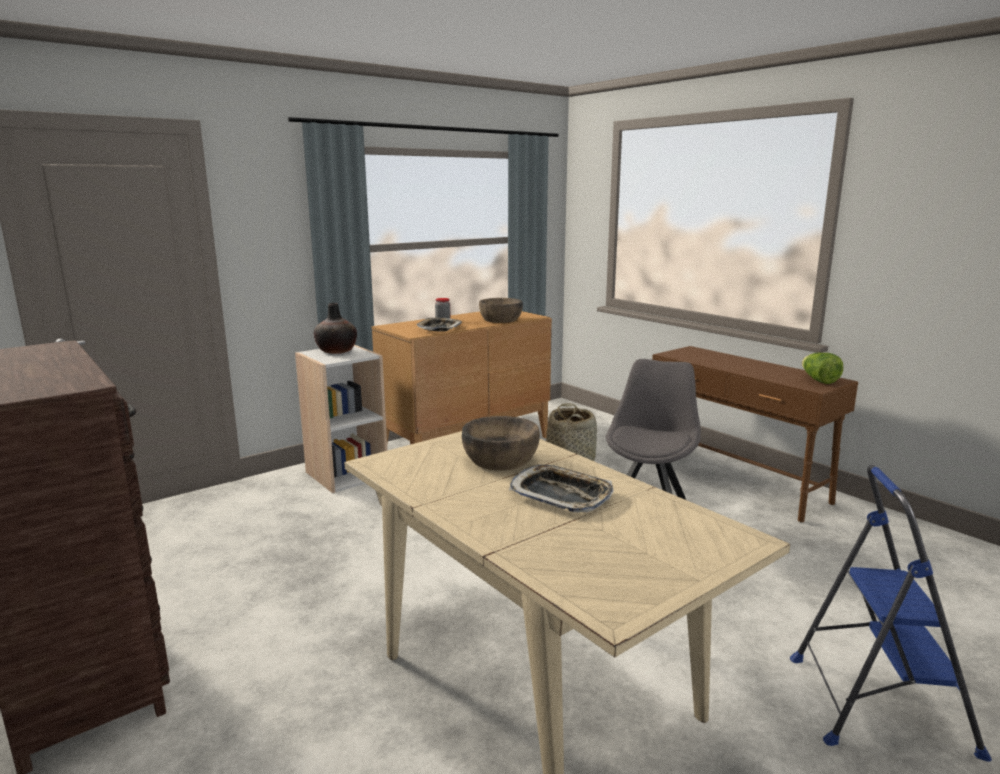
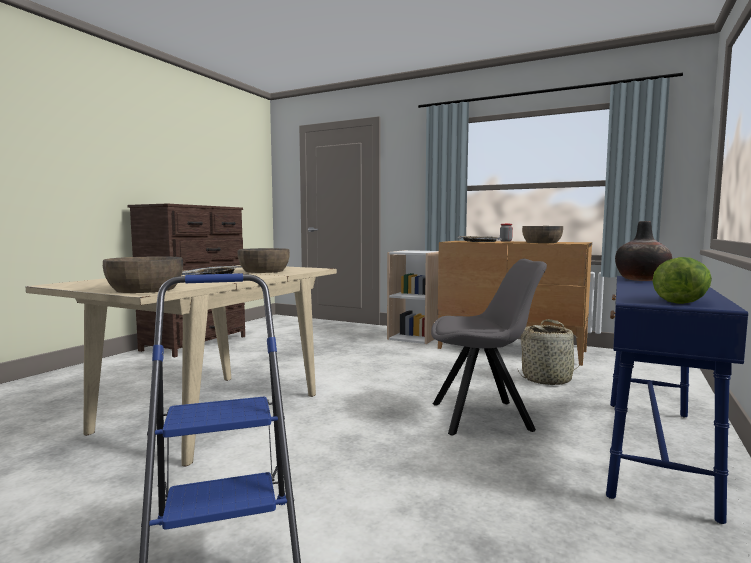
camera: 65 degrees right, 10 degrees down
vase [314,303,357,354] -> vase moved to [615,221,672,281]
brown console table [652,346,858,523] -> blue console table [606,276,748,524]
none -> brown bowl [103,256,183,293]

